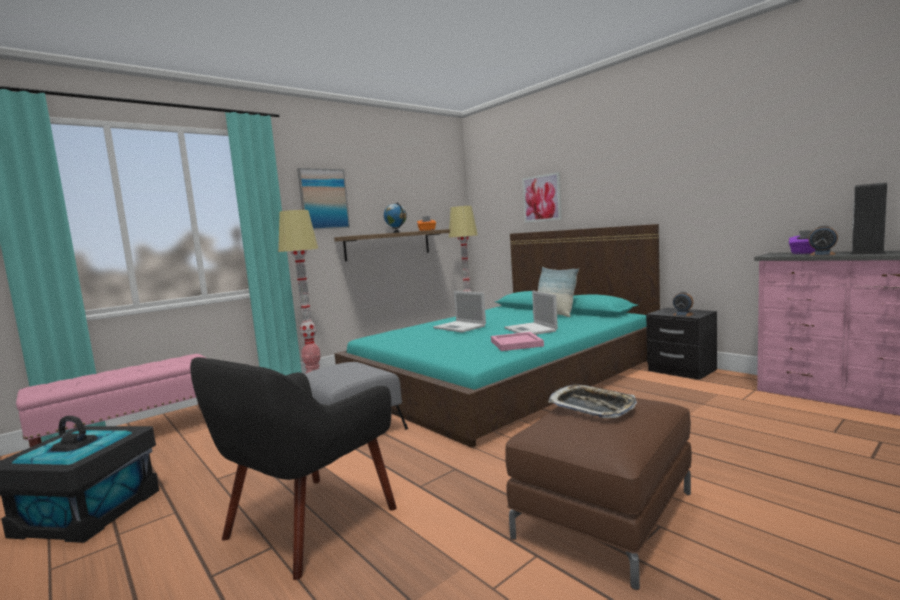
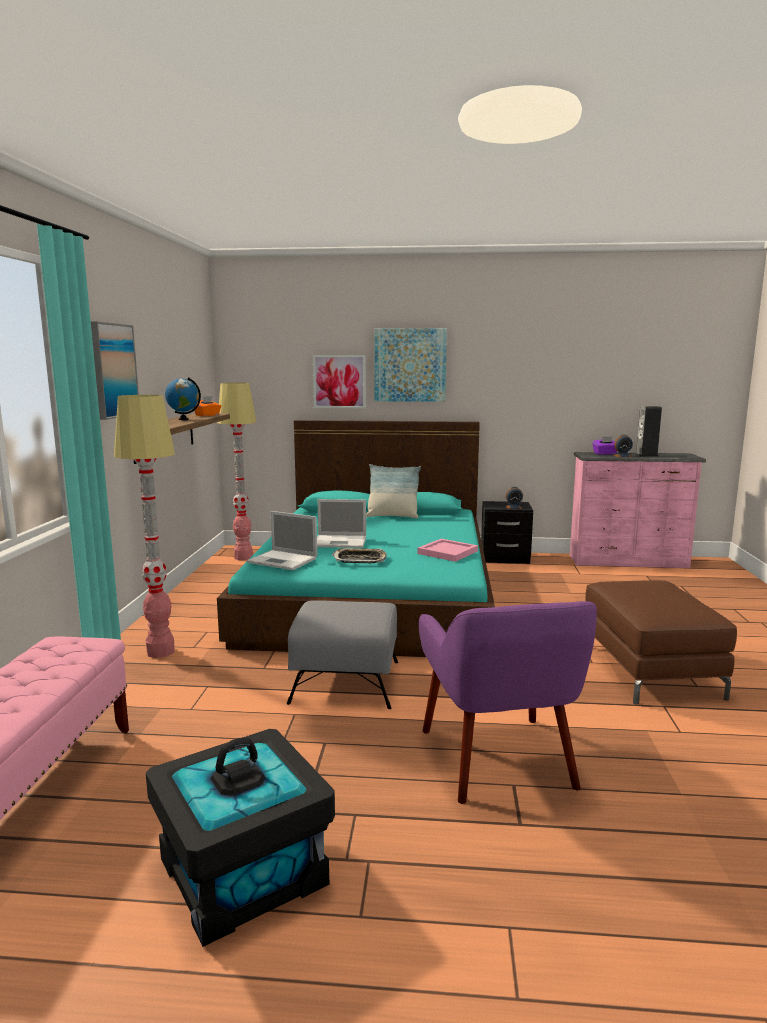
camera: 45 degrees left, 5 degrees up
black armchair [190,357,397,580] -> purple armchair [419,601,597,804]
laptop [505,290,558,335] -> laptop moved to [247,511,317,570]
tray [548,385,637,418] -> tray moved to [332,548,387,563]
none -> picture [374,328,447,402]

